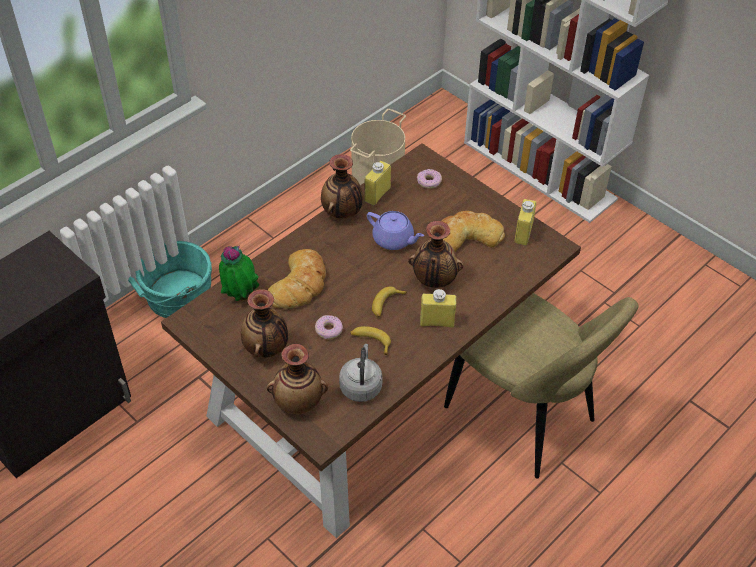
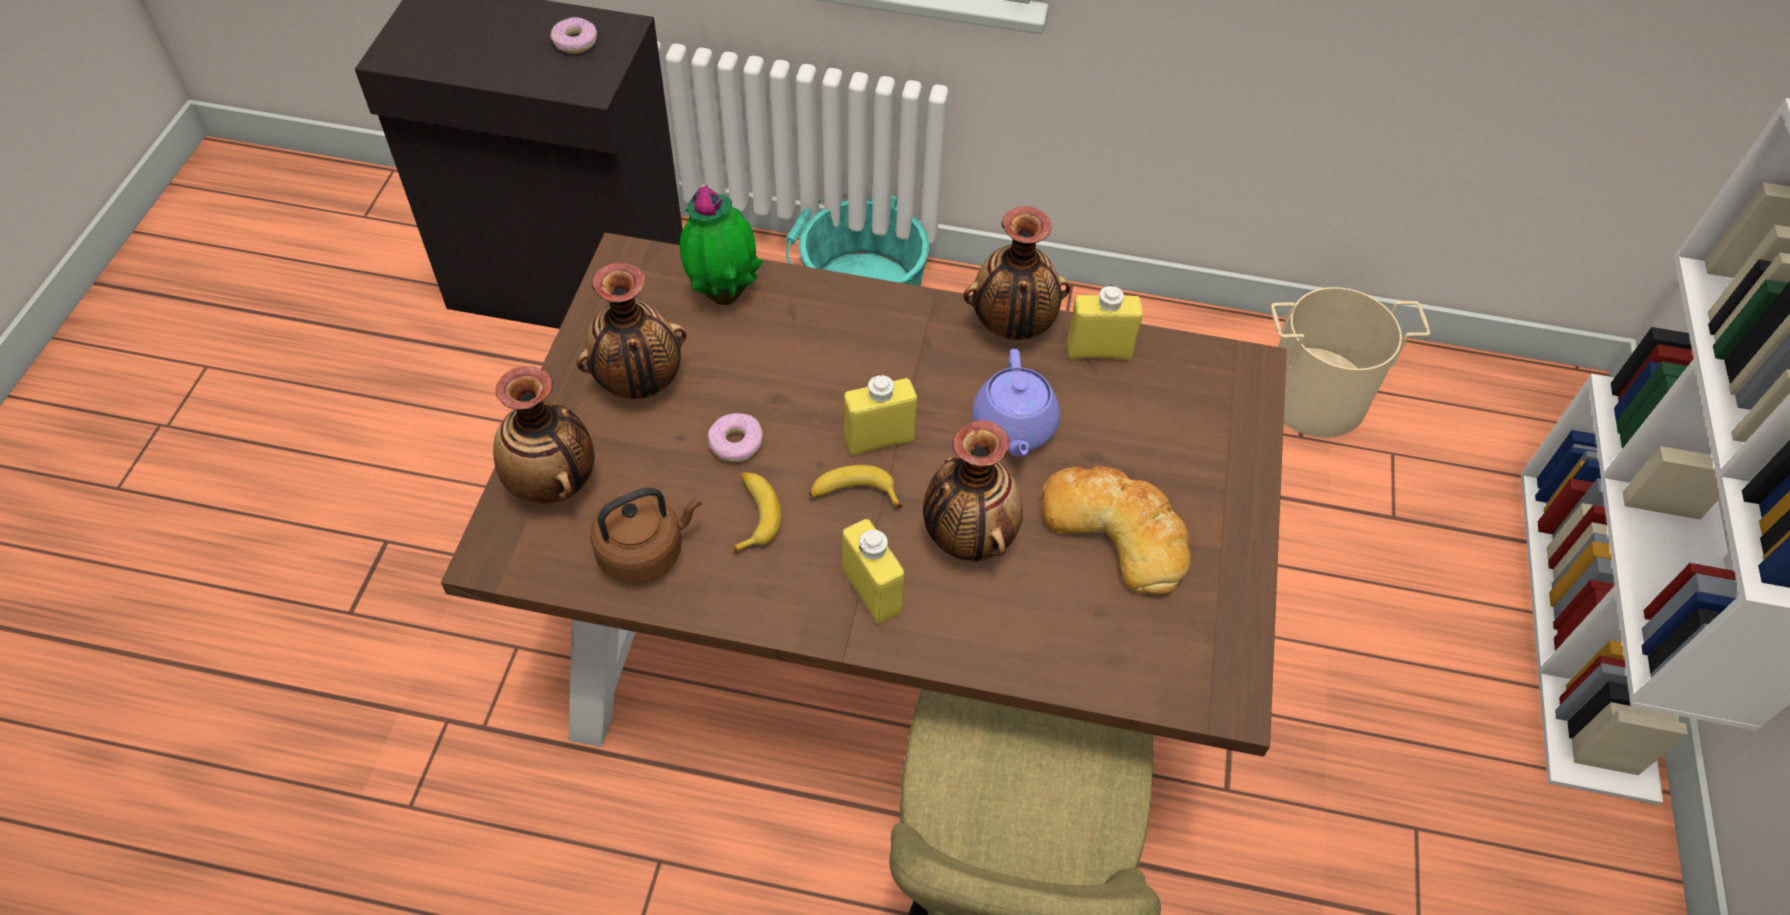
camera: 55 degrees right, 5 degrees up
bread [268,249,326,309] -> none
grey kettle [339,344,383,402] -> brown kettle [590,487,702,583]
donut [417,169,442,189] -> donut moved to [550,17,597,53]
yellow bottle [515,199,536,245] -> yellow bottle moved to [844,374,917,456]

